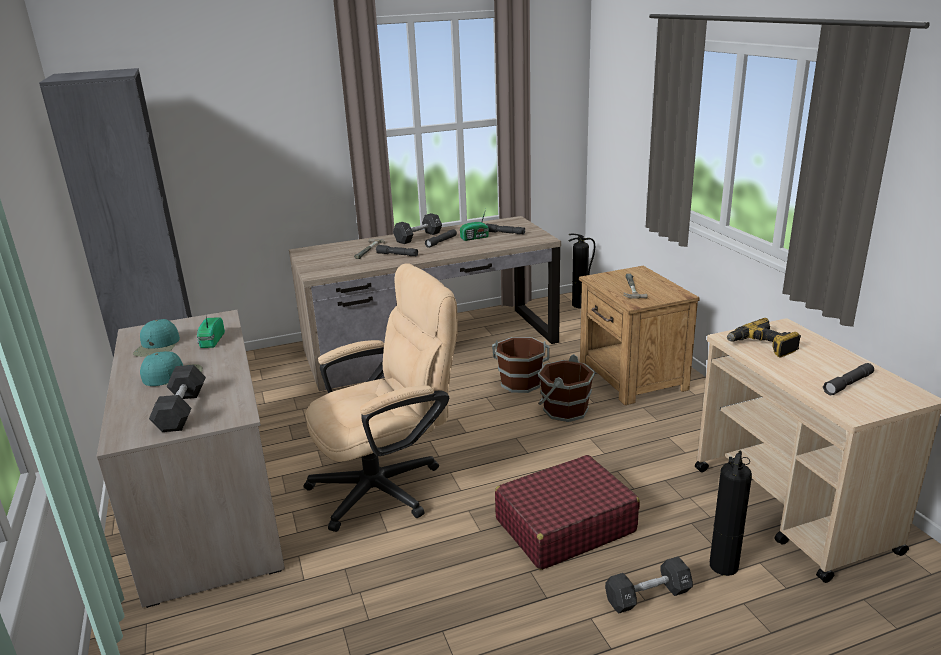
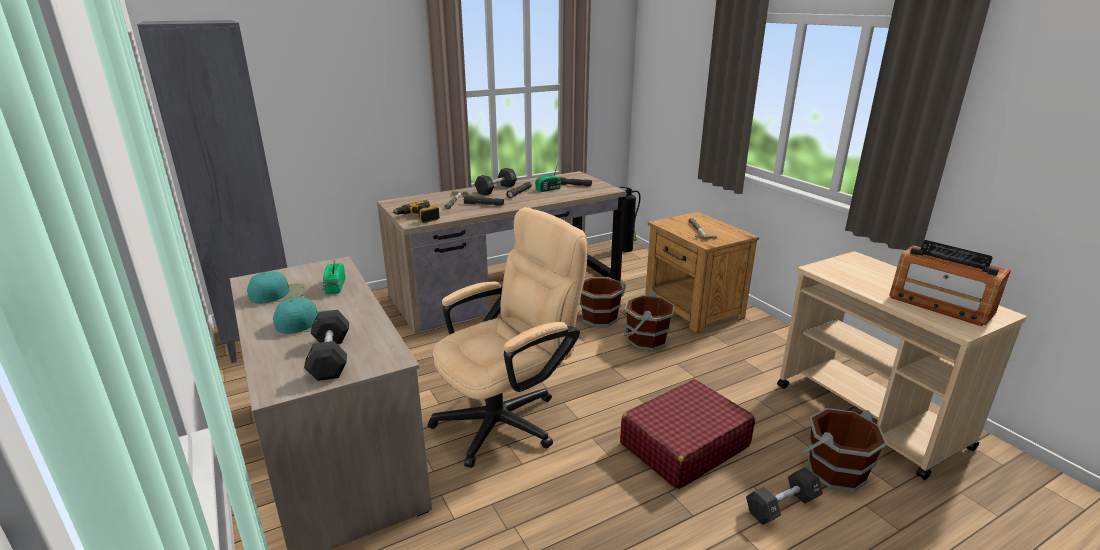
camera: 10 degrees left, 0 degrees up
turquoise cap [133,319,180,357] -> turquoise cap turned 105 degrees counterclockwise [247,271,307,304]
fire extinguisher [710,451,752,576] -> brown bucket [802,408,887,492]
power drill [727,318,801,357] -> power drill moved to [393,200,440,223]
grey flashlight [823,363,874,395] -> radio [889,240,1011,326]

